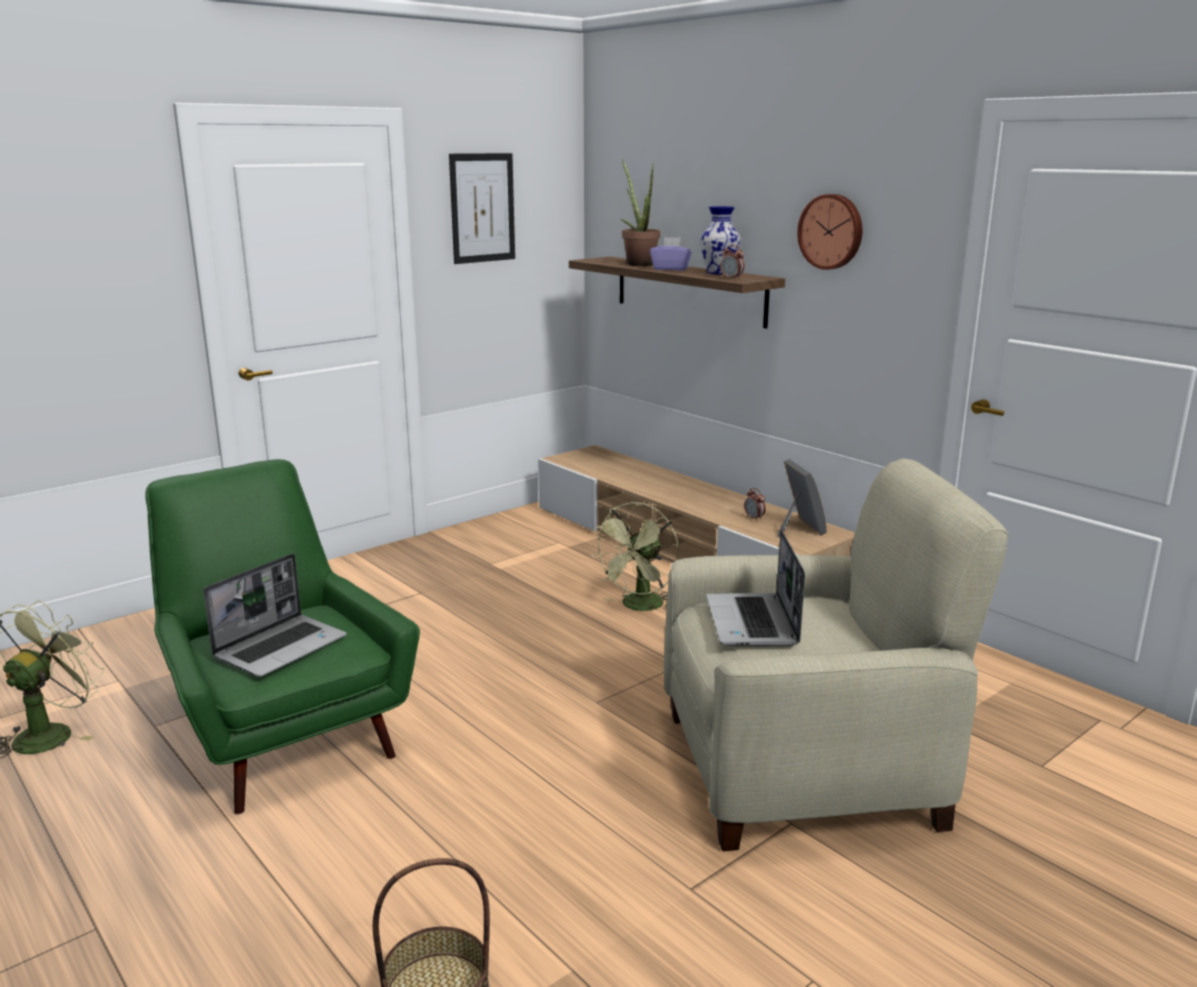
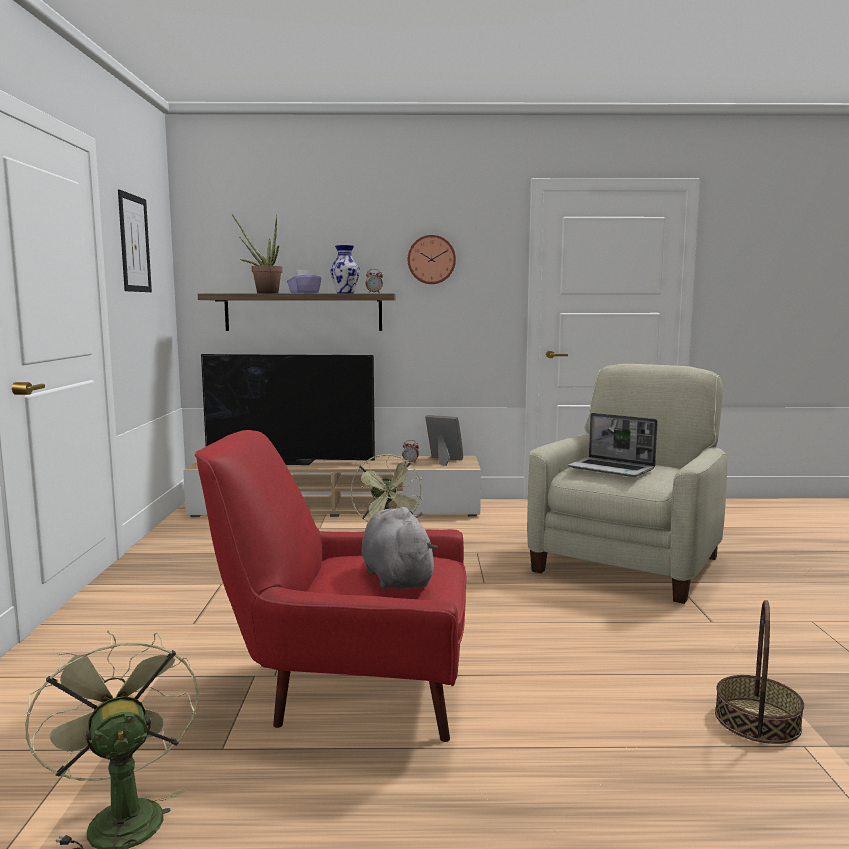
camera: 50 degrees left, 10 degrees down
green armchair [145,459,420,814] -> red armchair [195,430,467,742]
laptop [203,553,347,677] -> grey plush toy [361,507,438,590]
none -> television [201,354,375,465]

